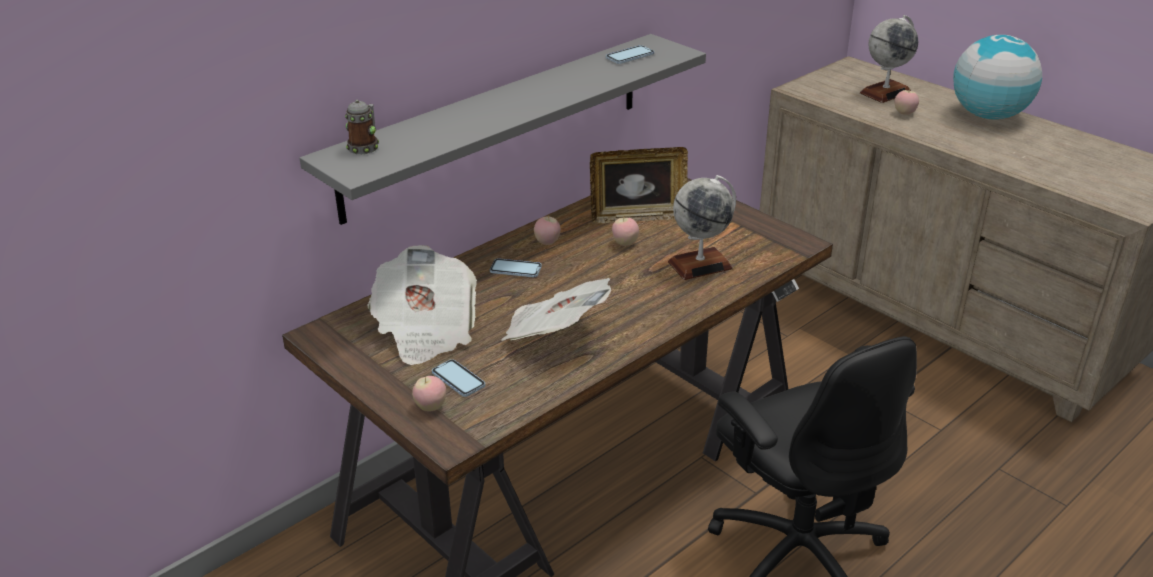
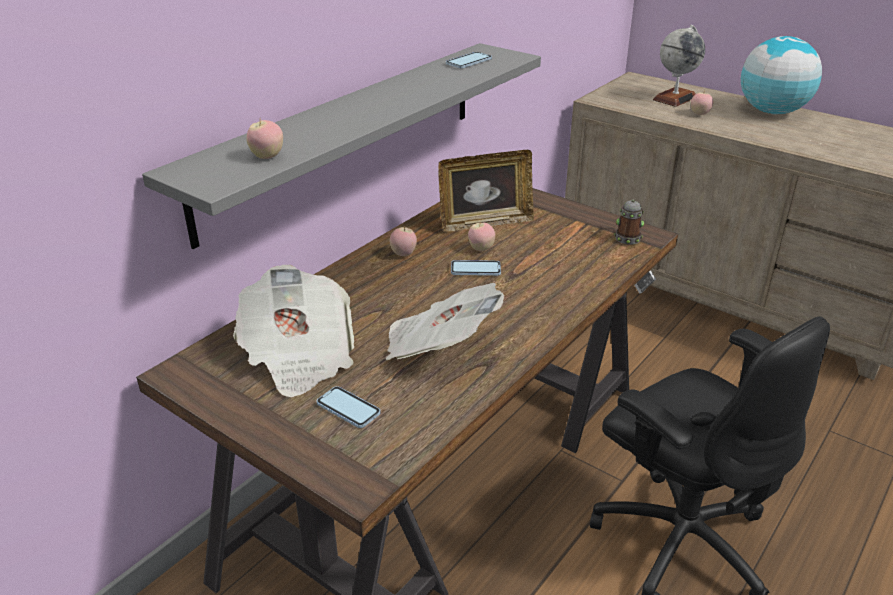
camera: 10 degrees left, 0 degrees up
mug [345,100,379,154] -> mug moved to [614,199,644,244]
apple [412,376,446,412] -> apple moved to [246,119,283,159]
phone [490,258,542,277] -> phone moved to [451,260,501,276]
globe [668,175,736,280] -> none

